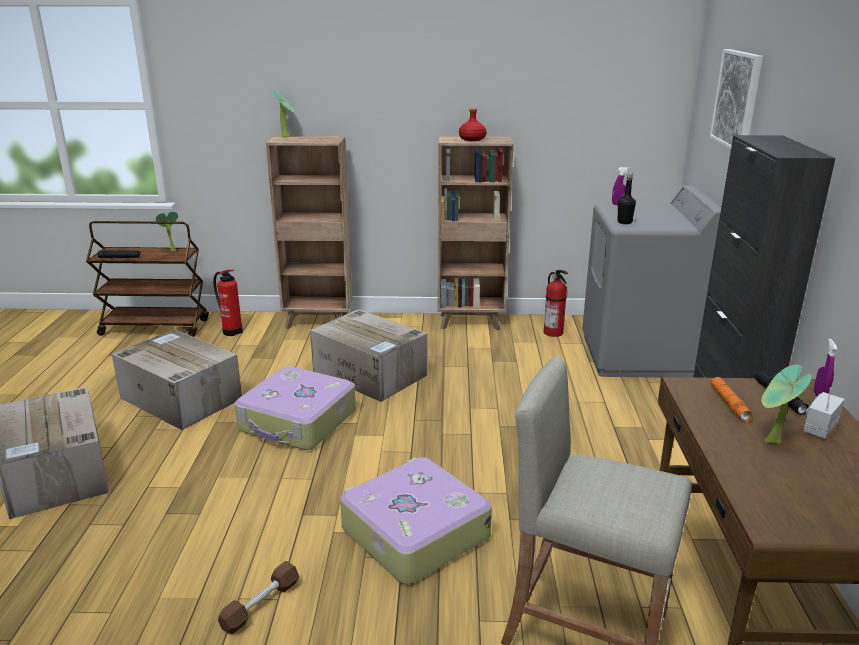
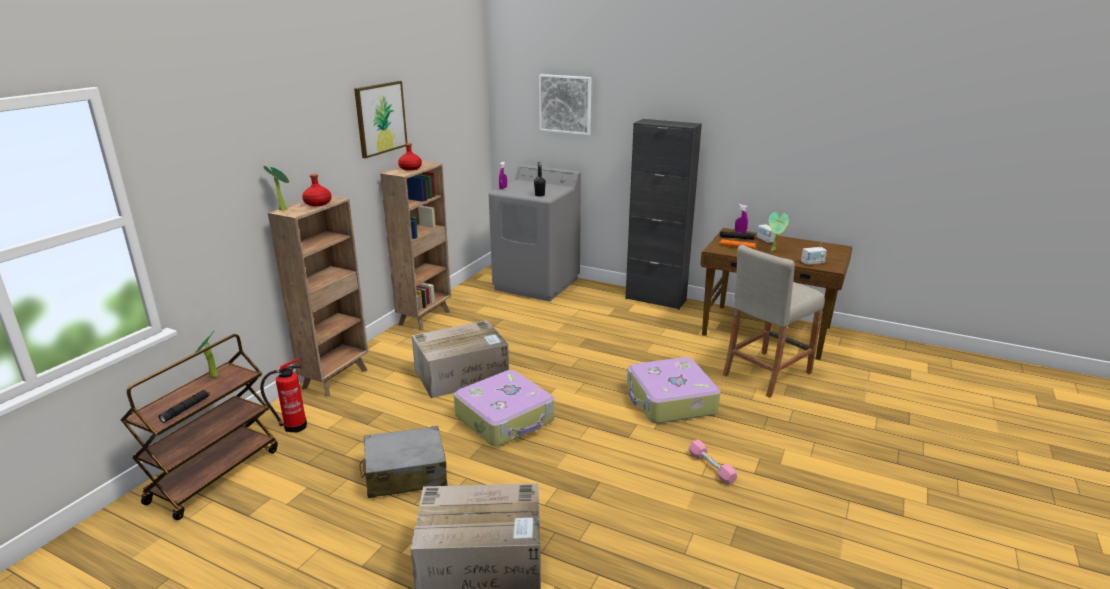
camera: 65 degrees left, 0 degrees up
cardboard box [112,329,242,430] -> grey suitcase [359,426,447,498]
brown dumbbell [218,561,299,634] -> pink dumbbell [688,439,737,485]
fire extinguisher [544,270,568,337] -> none
none -> red bottle [302,174,332,206]
none -> picture [354,81,407,158]
none -> radio [801,237,827,265]

